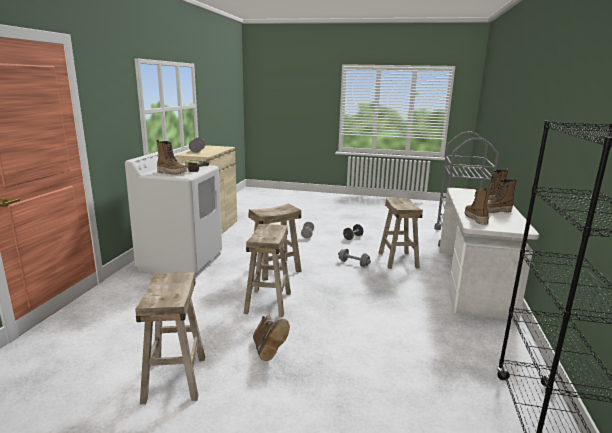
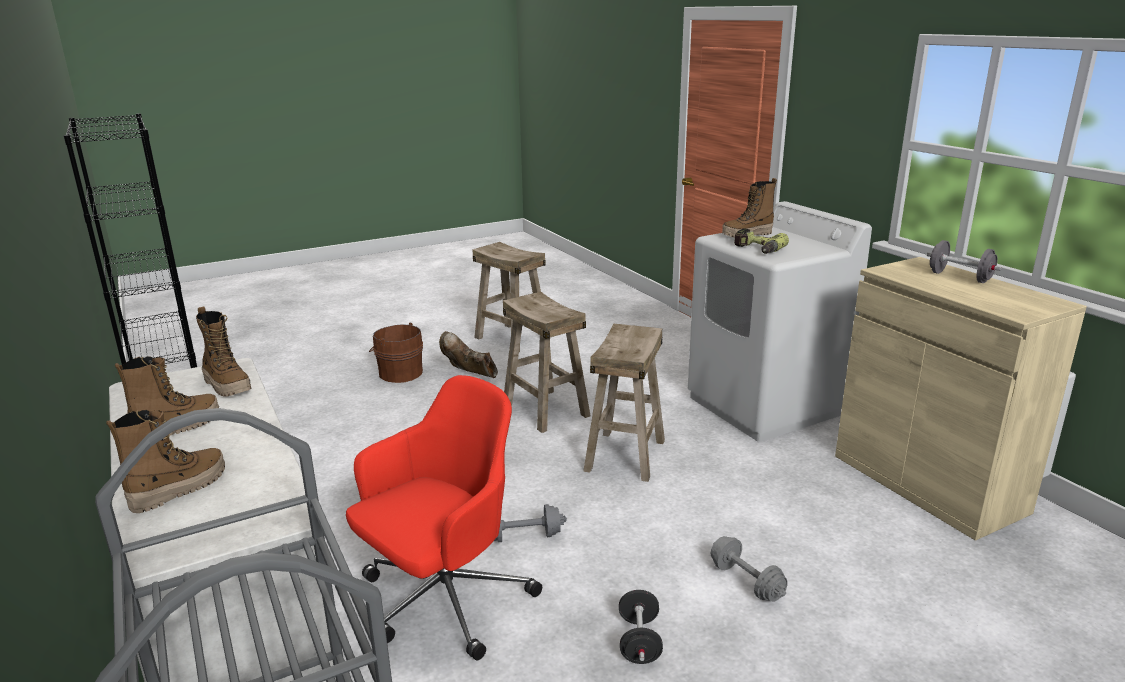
camera: 140 degrees right, 5 degrees up
beige stool [379,198,423,269] -> red office chair [346,375,542,660]
none -> brown bucket [369,322,423,383]

